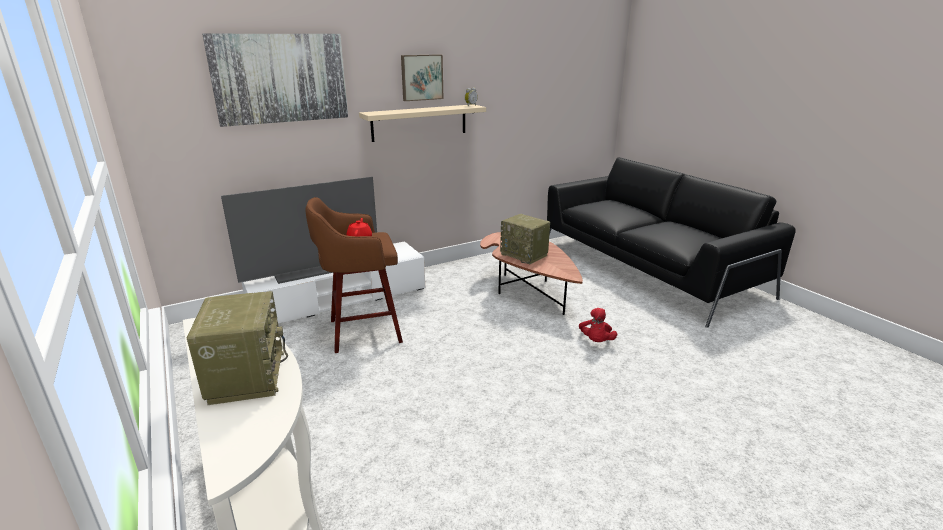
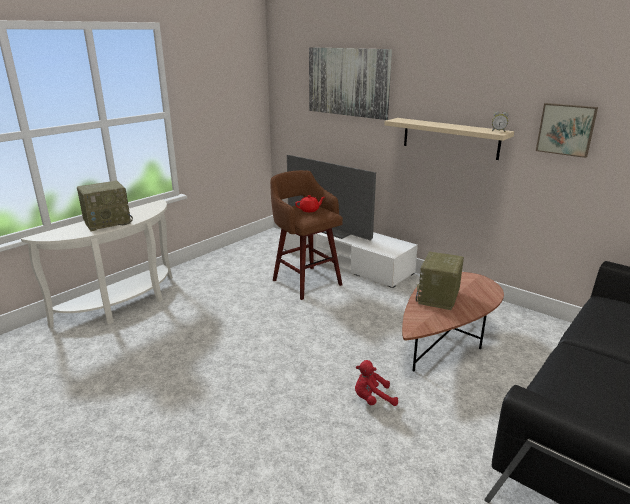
camera: 70 degrees right, 0 degrees up
picture [401,54,444,101] -> picture moved to [536,103,598,158]

